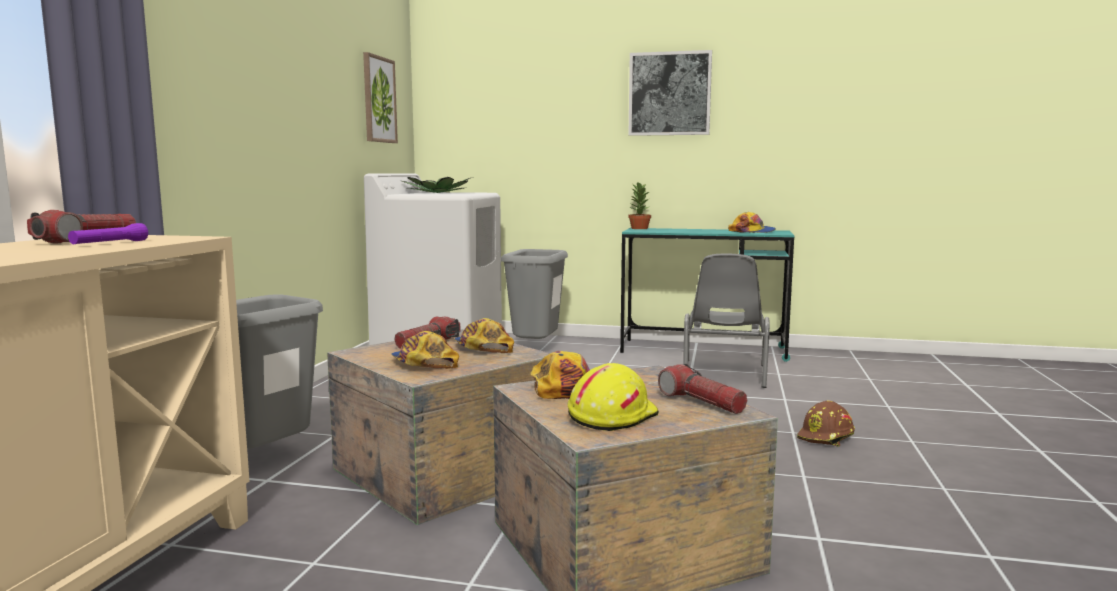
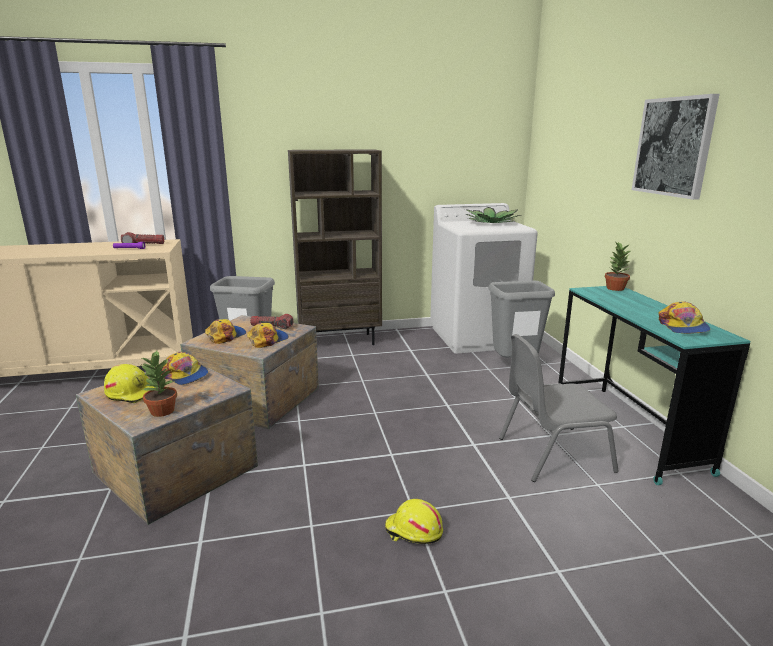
camera: 65 degrees right, 10 degrees up
picture [363,52,398,143] -> none
flashlight [658,364,747,414] -> potted plant [141,351,177,417]
brown hard hat [797,401,855,447] -> yellow hard hat [385,499,443,544]
none -> brown bookcase [288,149,382,345]

